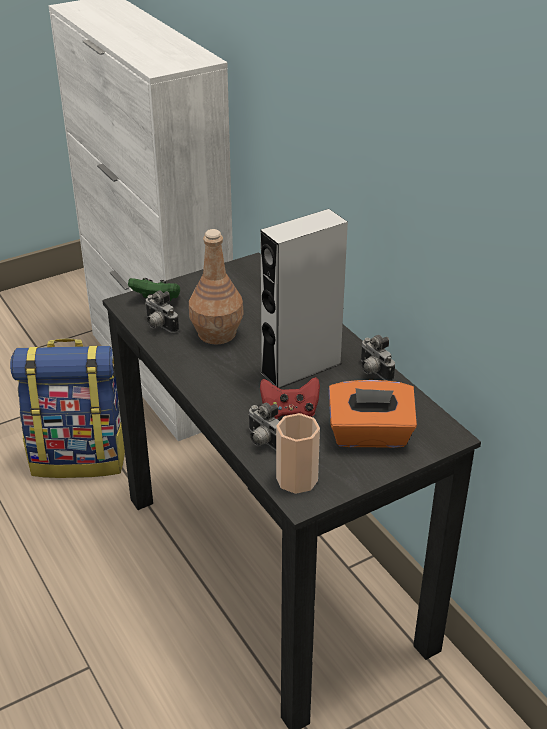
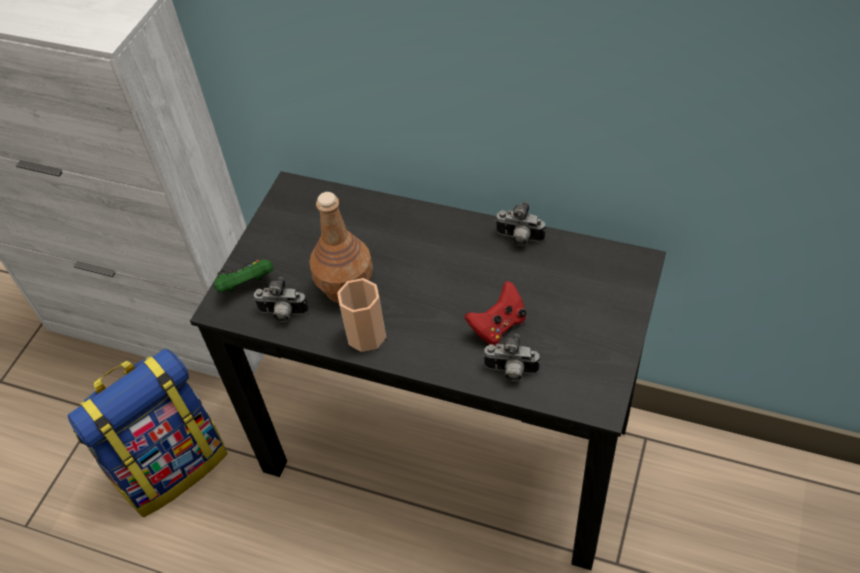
camera: 35 degrees left, 15 degrees up
grey speaker [260,209,348,388] -> none
cup [276,413,320,494] -> cup moved to [337,278,386,352]
orange tissue box [329,380,417,448] -> none

